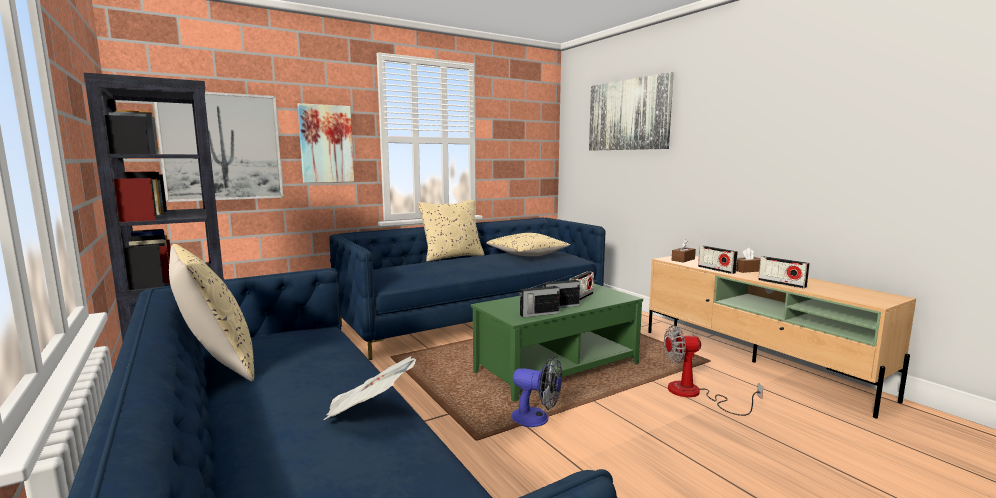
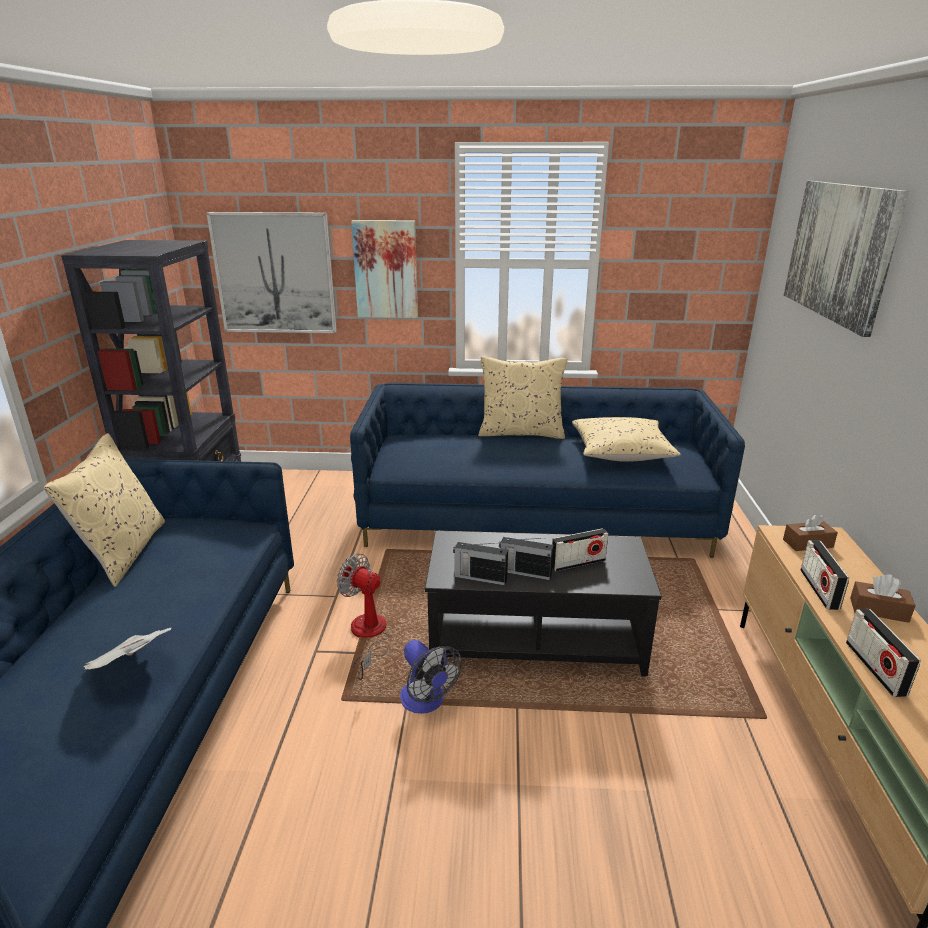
camera: 35 degrees right, 15 degrees up
green coffee table [471,284,643,402] -> black coffee table [425,531,662,676]
fan [664,325,763,416] -> fan moved to [337,553,390,680]

